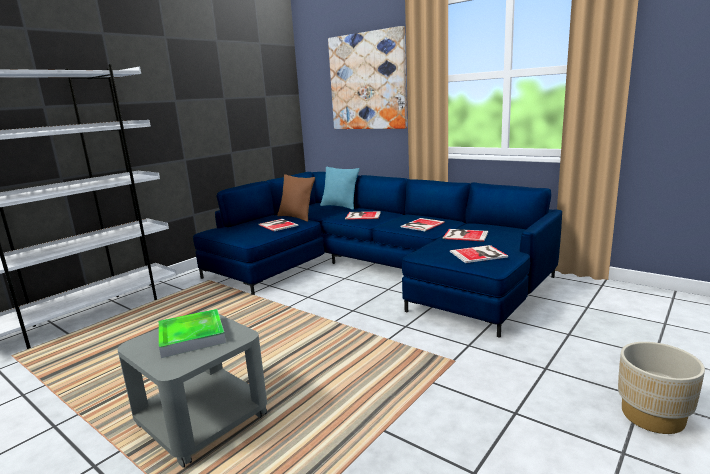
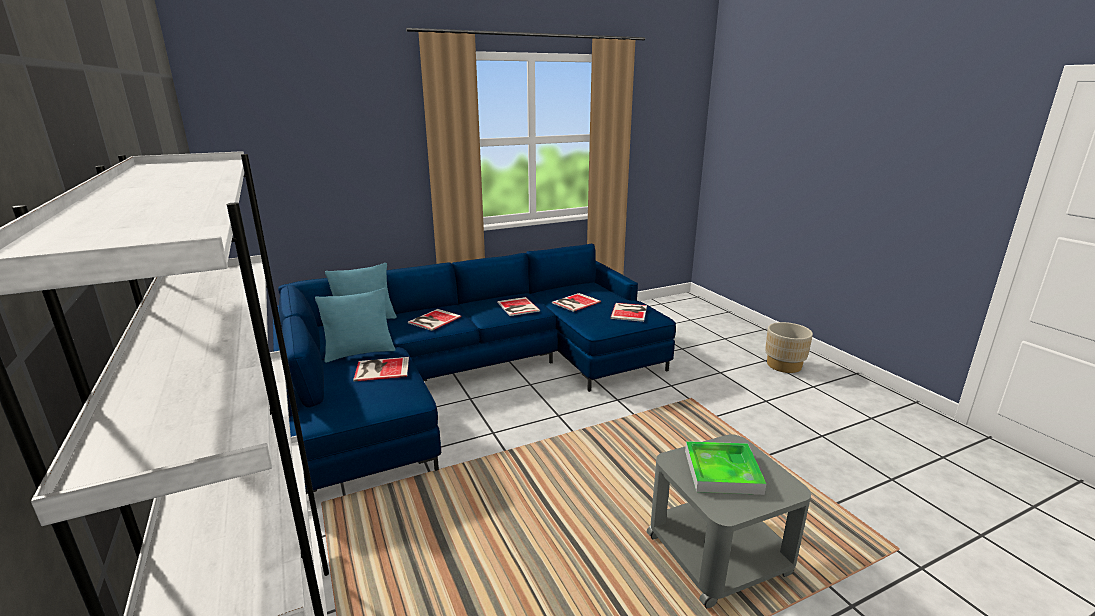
camera: 65 degrees left, 5 degrees up
brown pillow [277,174,315,222] -> turquoise pillow [315,288,396,363]
picture [328,26,407,129] -> none

